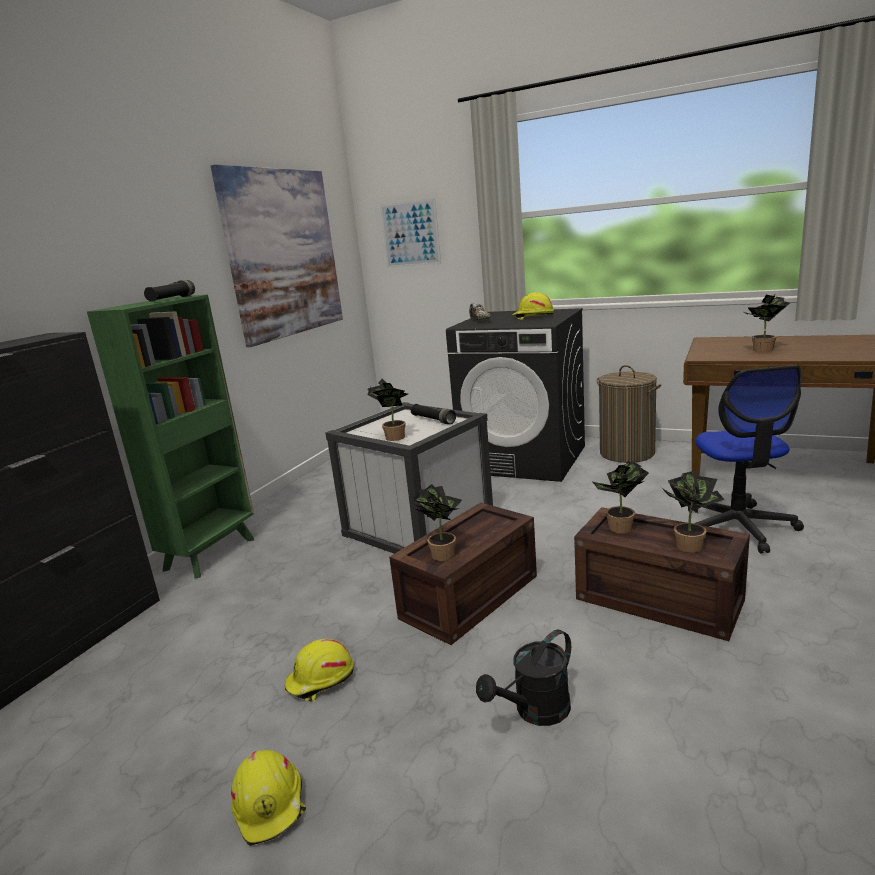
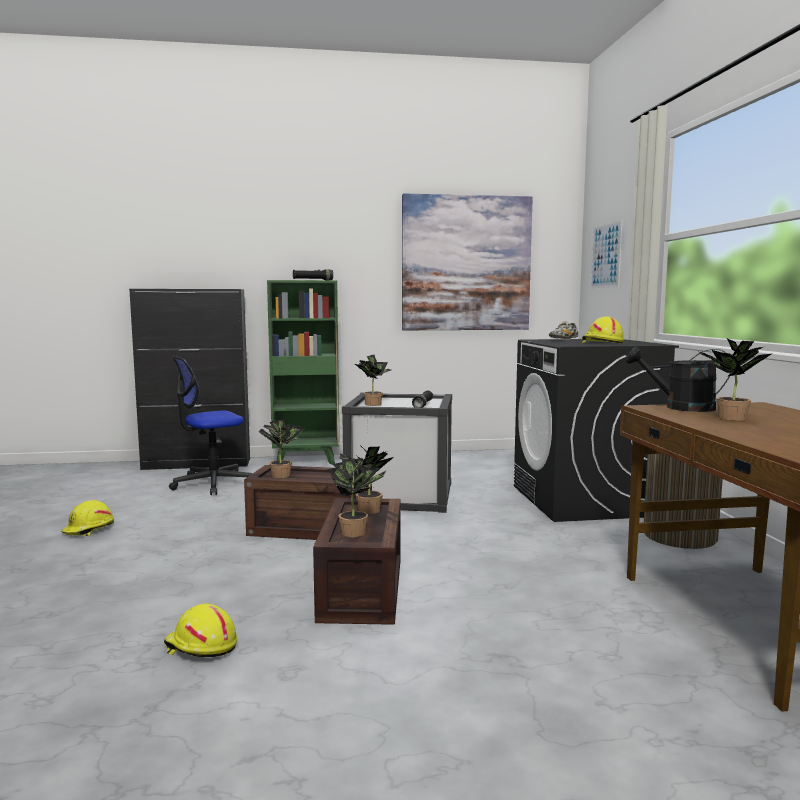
camera: 55 degrees right, 10 degrees down
yellow hard hat [285,639,354,702] -> yellow hard hat moved to [164,604,237,657]
black watering can [476,630,571,726] -> black watering can moved to [626,346,731,412]
office chair [688,365,804,554] -> office chair moved to [169,356,253,495]

